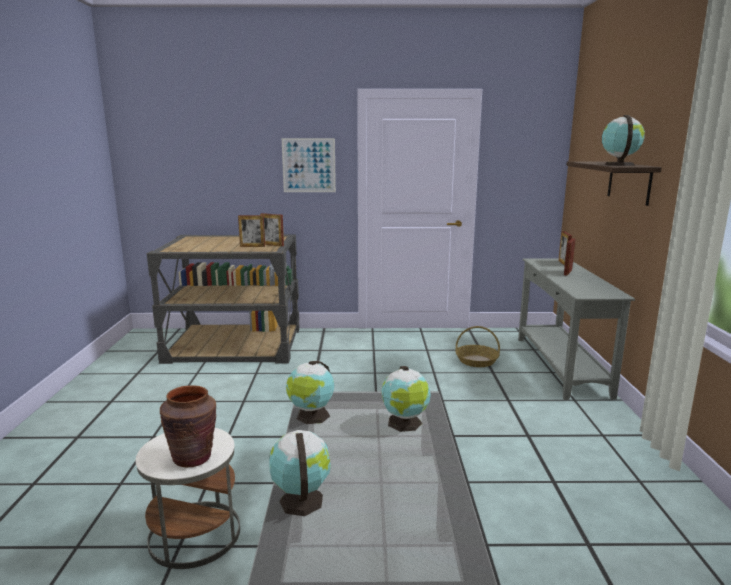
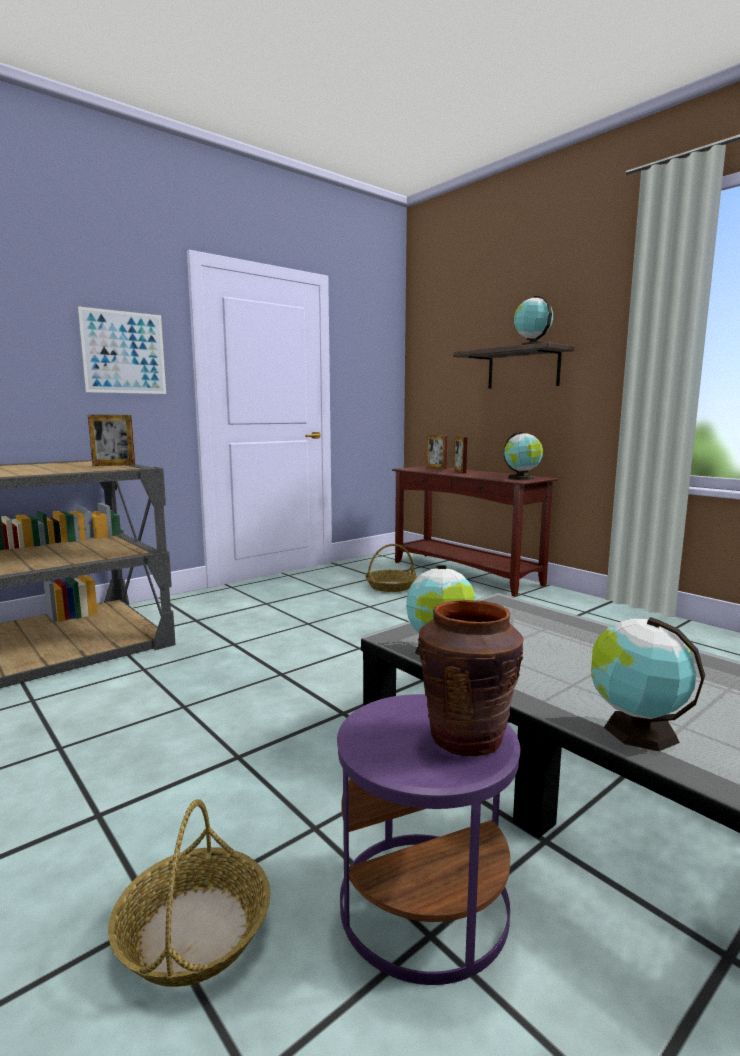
camera: 40 degrees left, 5 degrees down
white side table [136,428,240,569] -> purple side table [337,694,520,985]
picture frame [238,215,265,247] -> none
globe [381,366,431,432] -> globe moved to [504,432,543,480]
grey console table [518,259,635,400] -> brown console table [392,466,558,596]
none -> basket [108,799,270,987]

